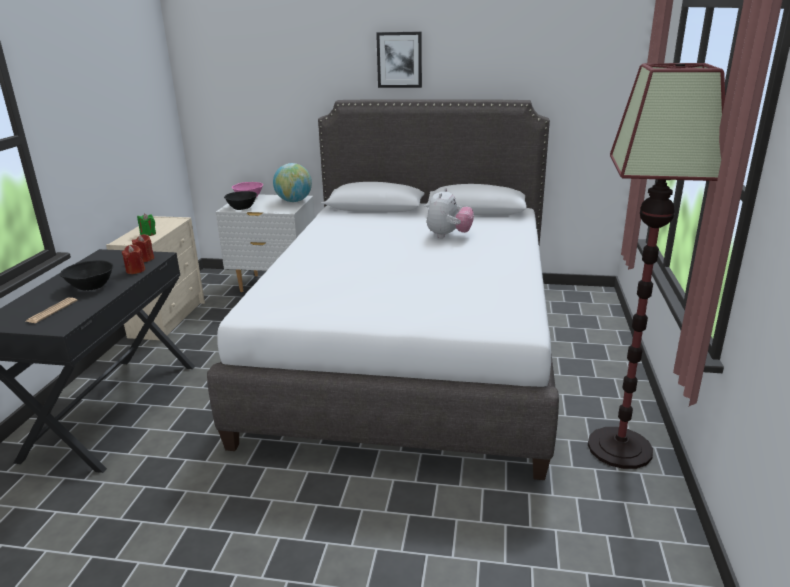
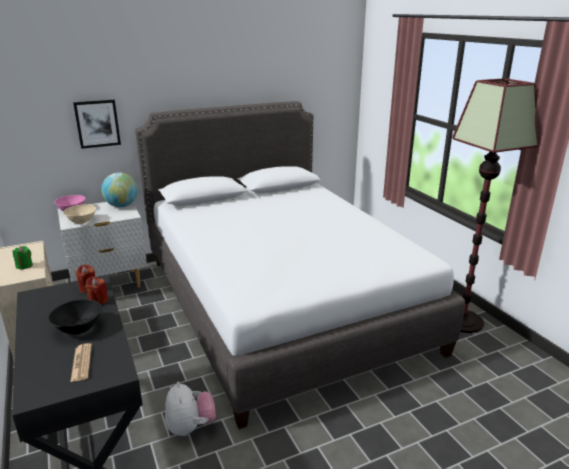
camera: 35 degrees left, 0 degrees up
black bowl [224,191,257,210] -> beige bowl [63,204,96,224]
picture [376,32,422,88] -> picture moved to [73,100,121,149]
plush toy [427,188,474,238] -> plush toy moved to [165,382,216,436]

